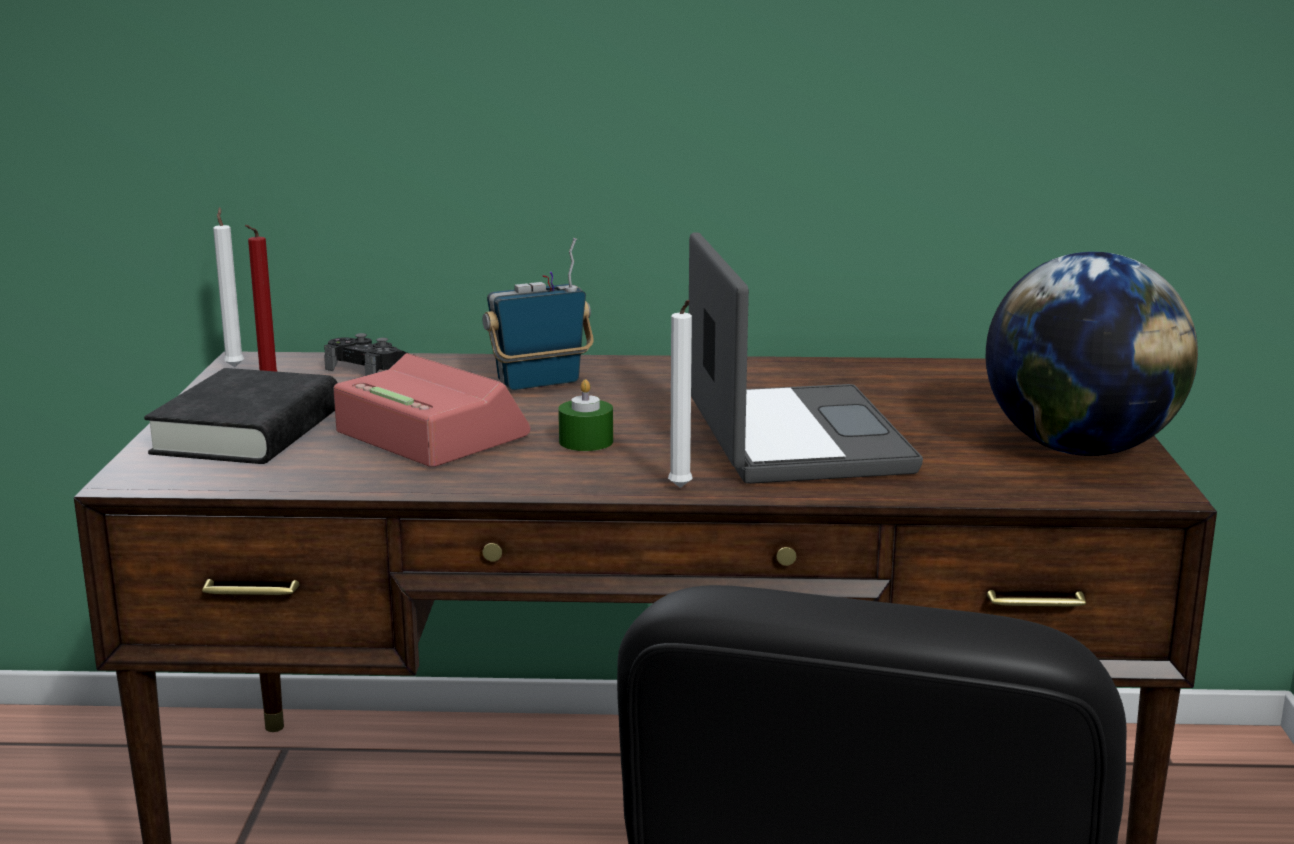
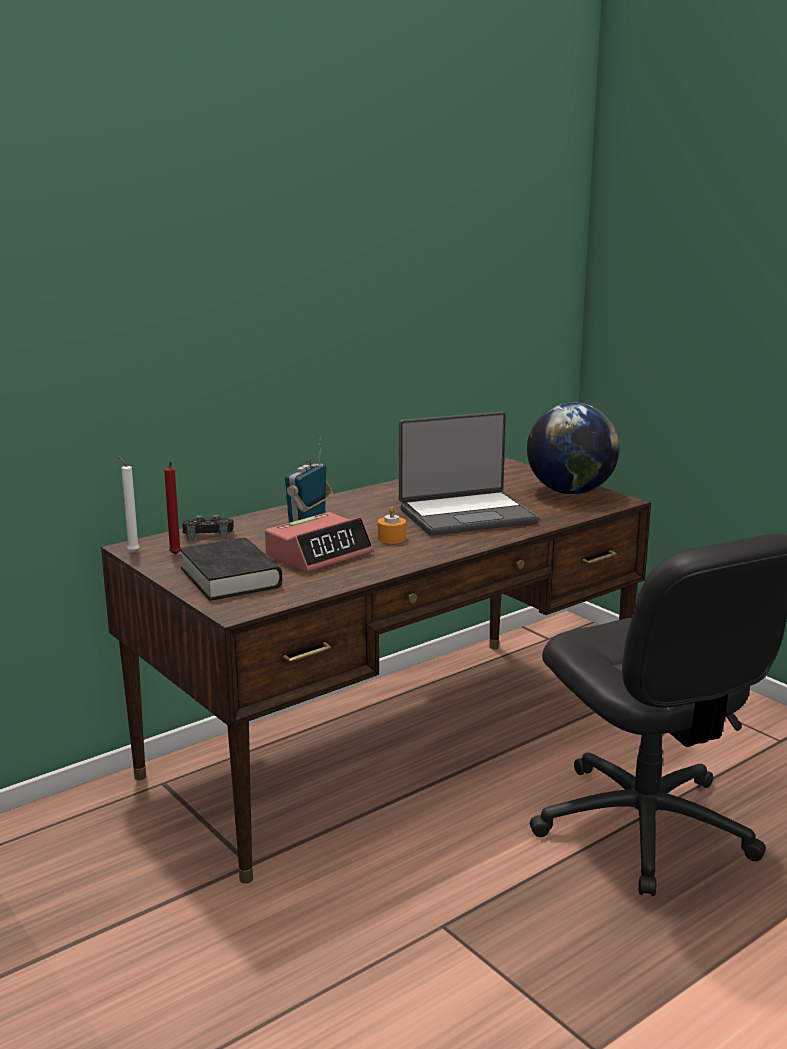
camera: 40 degrees left, 0 degrees up
alarm clock [333,353,530,467] -> alarm clock turned 135 degrees clockwise [265,512,373,573]
green candle [558,379,613,451] -> orange candle [378,506,406,544]
white candle [668,300,692,488] -> none
laptop [689,232,923,484] -> laptop turned 120 degrees clockwise [399,412,539,536]

